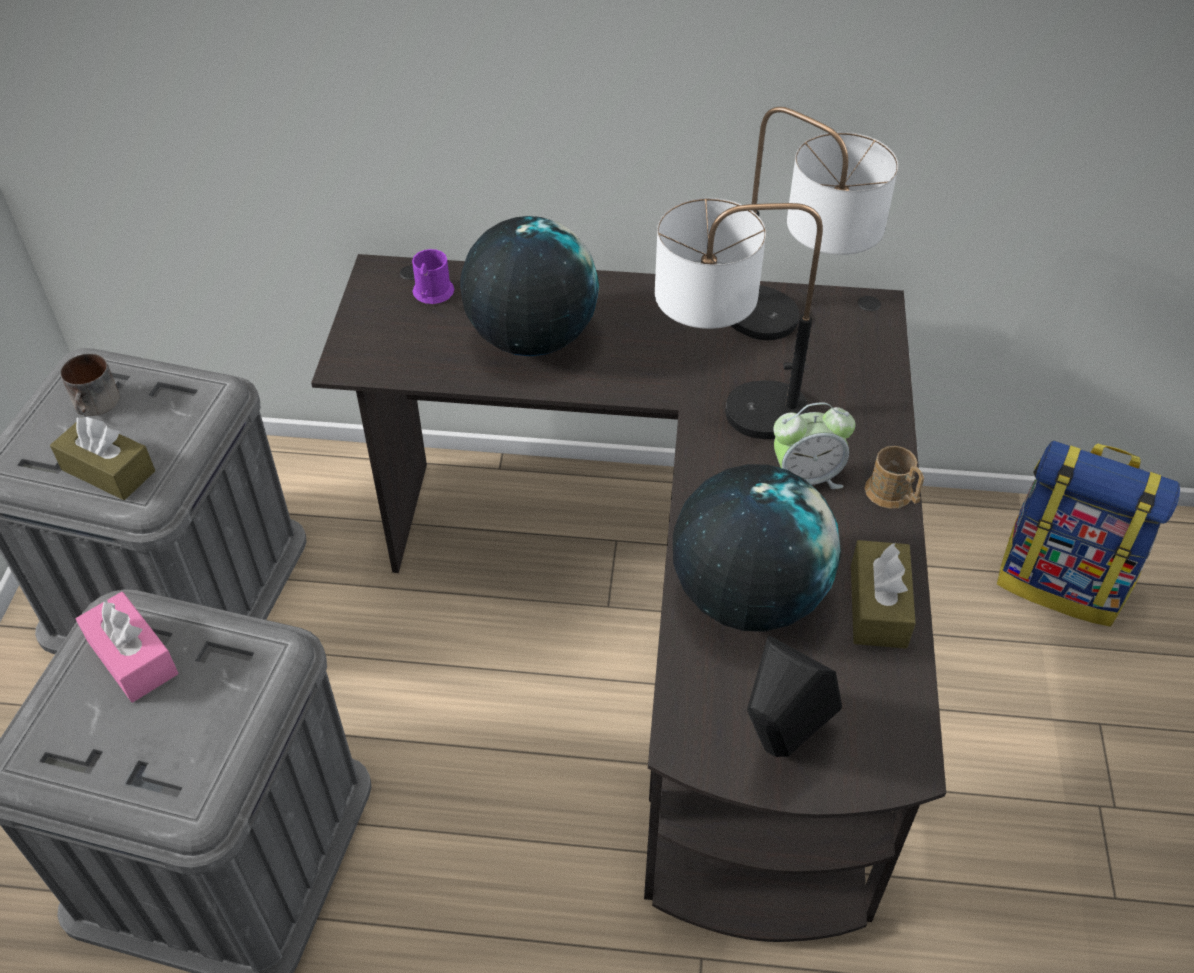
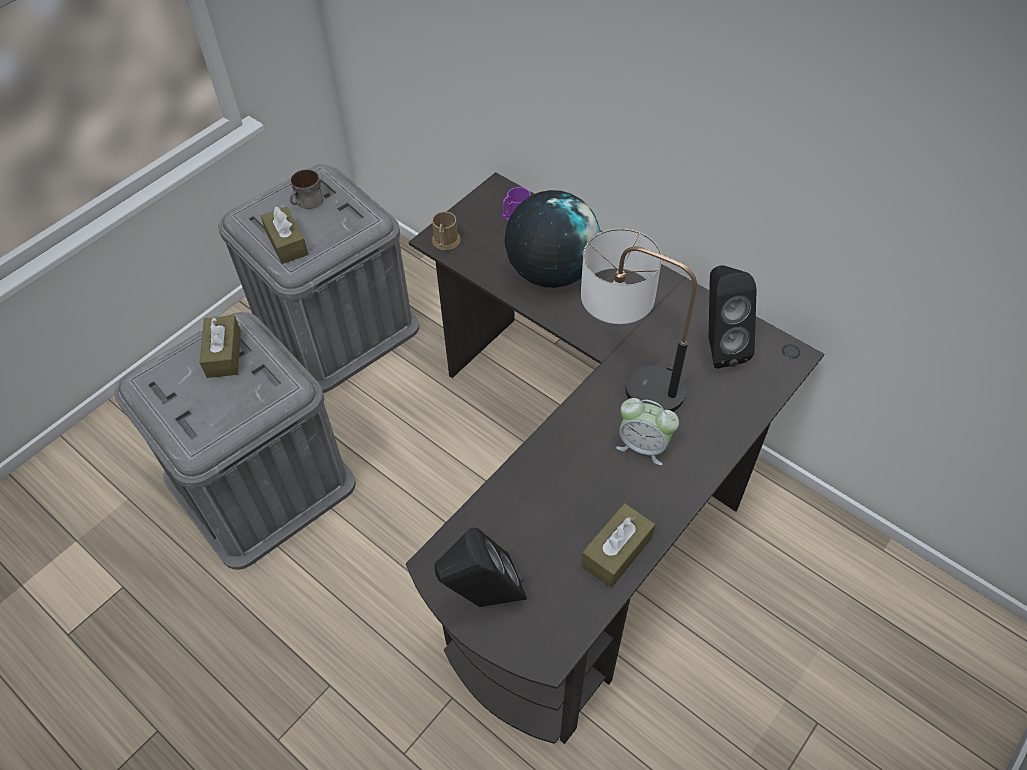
camera: 35 degrees right, 5 degrees up
pink tissue box [76,592,178,702] -> brown tissue box [199,315,241,378]
globe [673,464,841,632] -> none
table lamp [731,107,898,340] -> black speaker [709,266,757,368]
brown mug [864,446,924,509] -> brown mug moved to [432,211,461,250]
backpack [997,440,1180,627] -> none

